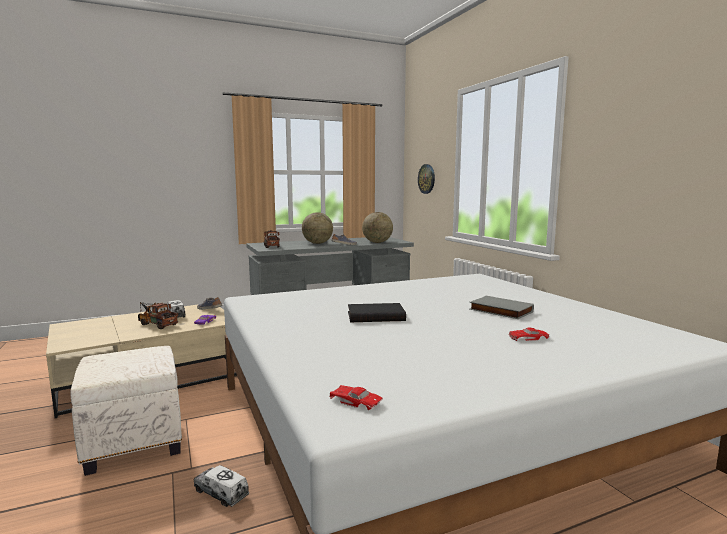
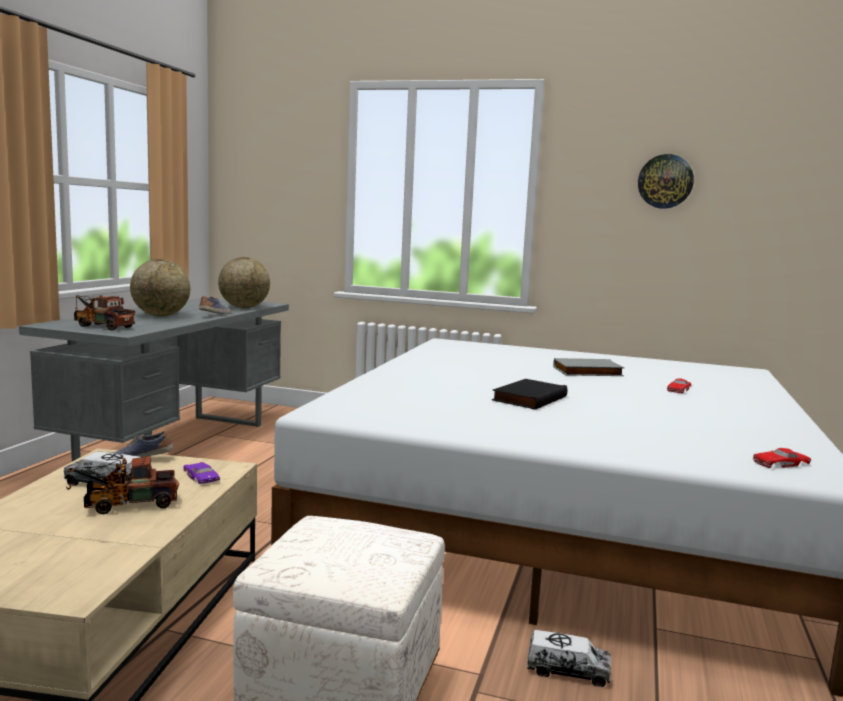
camera: 50 degrees left, 0 degrees up
toy truck [194,465,249,507] -> toy truck turned 150 degrees counterclockwise [527,630,611,687]
wall clock [418,164,435,194] -> wall clock moved to [638,154,694,209]

